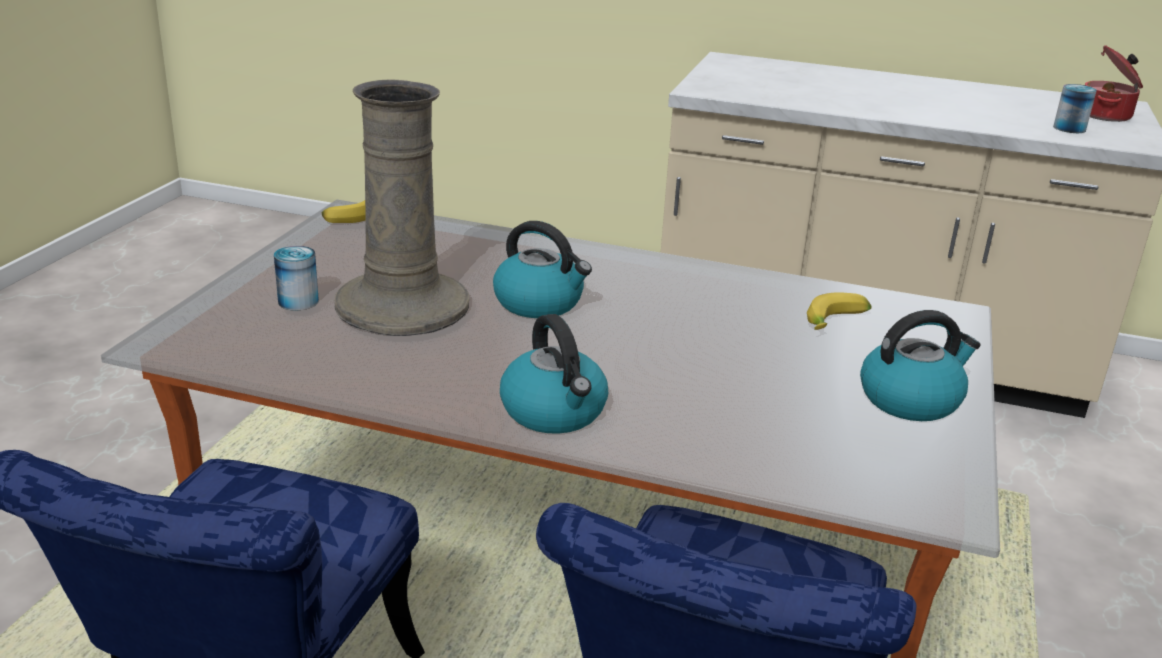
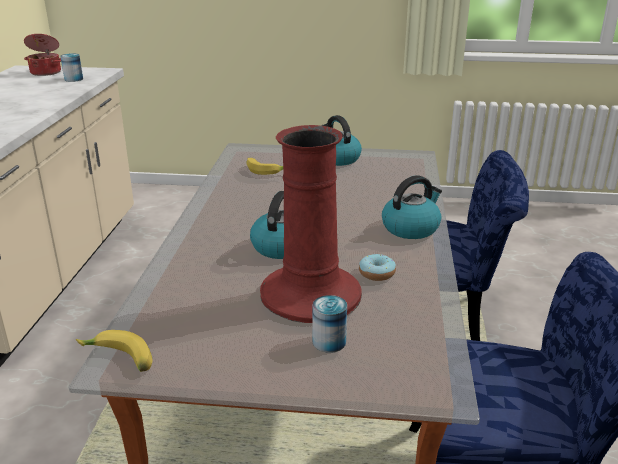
camera: 100 degrees left, 0 degrees up
beige vase [335,79,469,336] -> red vase [260,125,362,323]
none -> donut [359,254,396,281]

